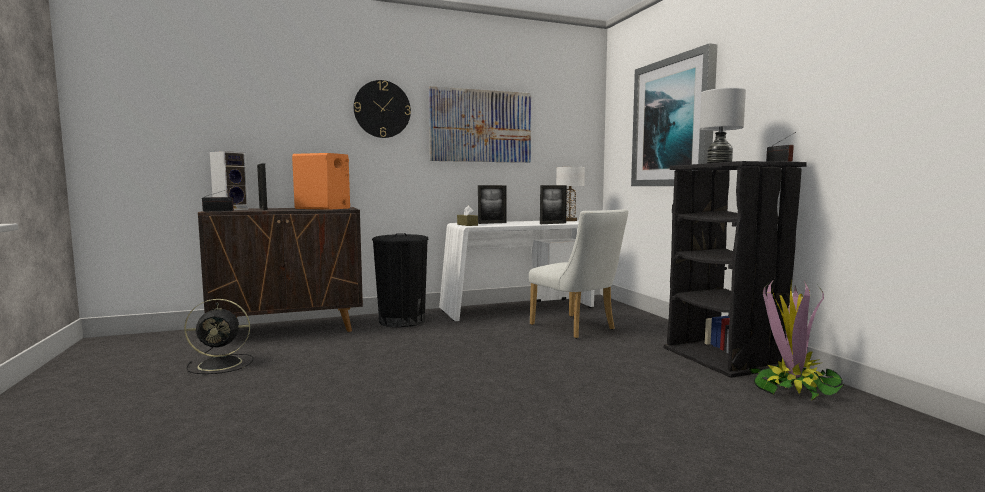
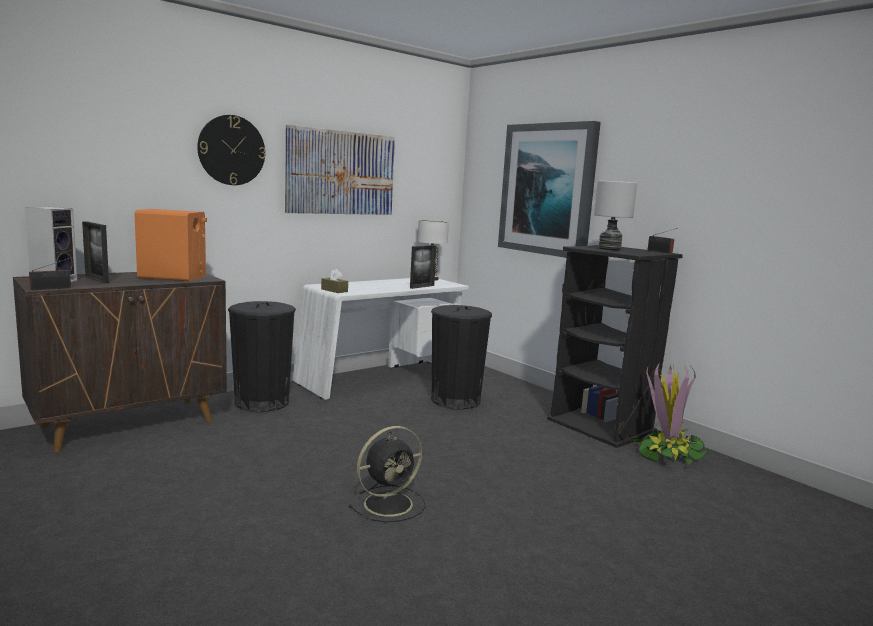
camera: 20 degrees left, 5 degrees up
black fan [184,299,254,374] -> black fan moved to [348,426,425,522]
picture frame [478,185,507,224] -> none
white chair [529,209,628,339] -> black trash can [431,305,492,410]

